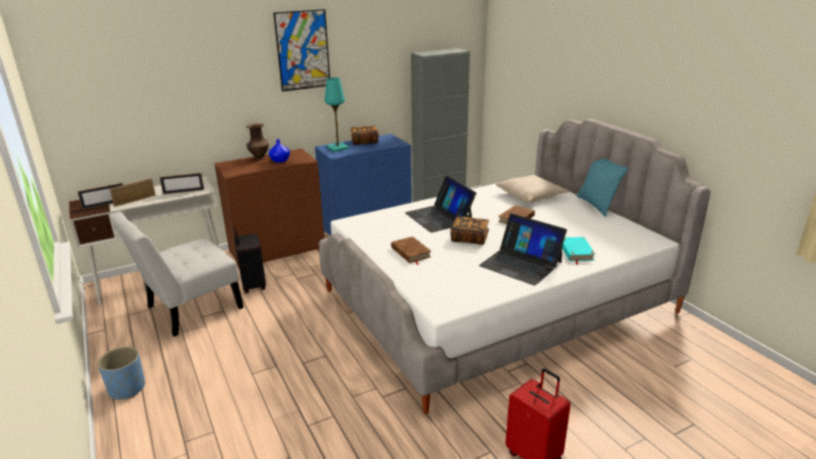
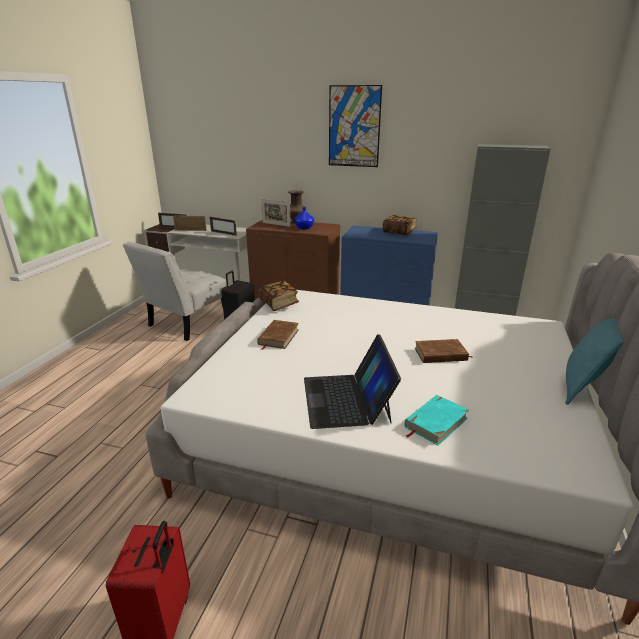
camera: 45 degrees right, 0 degrees up
blue planter [98,347,145,399] -> none
white chair [109,211,244,336] -> white chair turned 60 degrees counterclockwise [123,241,227,341]
turquoise table lamp [325,77,349,152] -> none
laptop [405,176,476,233] -> none
book [451,216,489,245] -> book moved to [258,281,299,311]
beige pillow [496,175,569,203] -> none
none -> picture frame [261,199,291,227]

